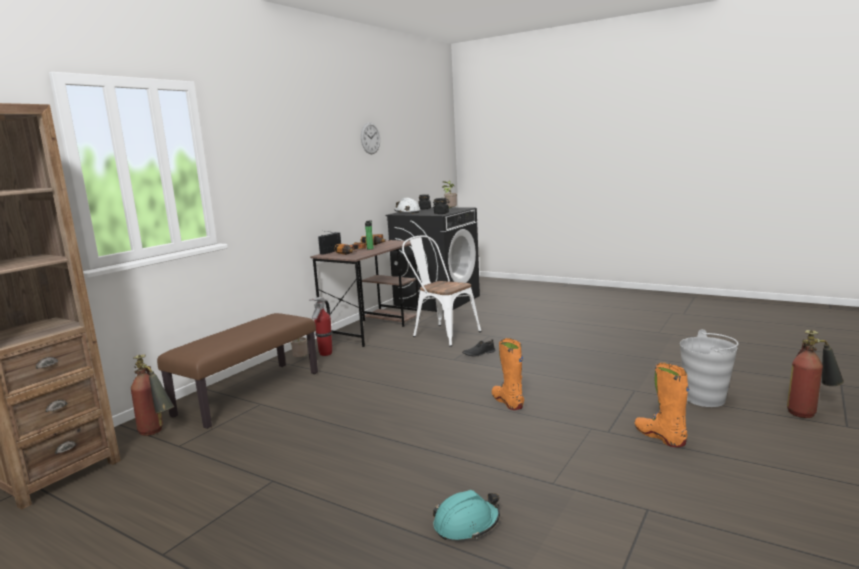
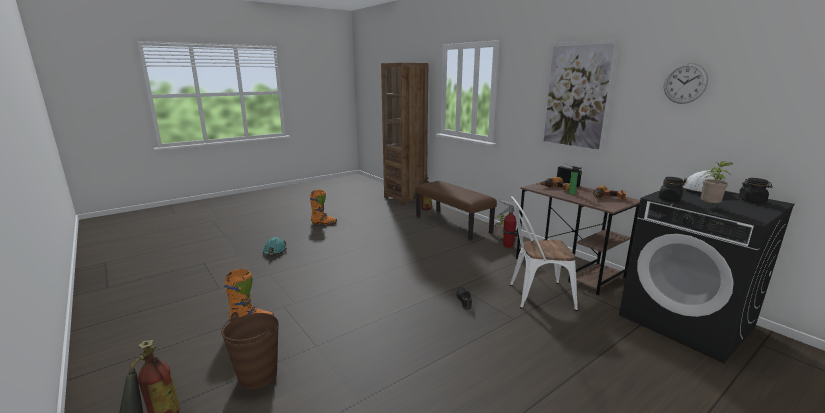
camera: 110 degrees right, 5 degrees up
white chair [402,236,482,347] -> white chair turned 150 degrees counterclockwise [510,196,578,311]
orange boot [492,338,524,410] -> orange boot moved to [310,190,337,225]
grey bucket [680,329,738,407] -> brown bucket [221,312,279,389]
none -> picture [541,40,619,153]

